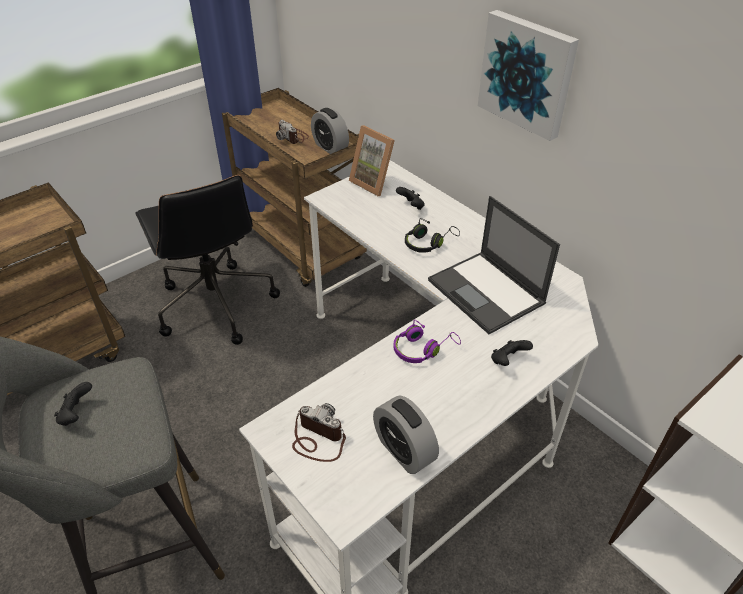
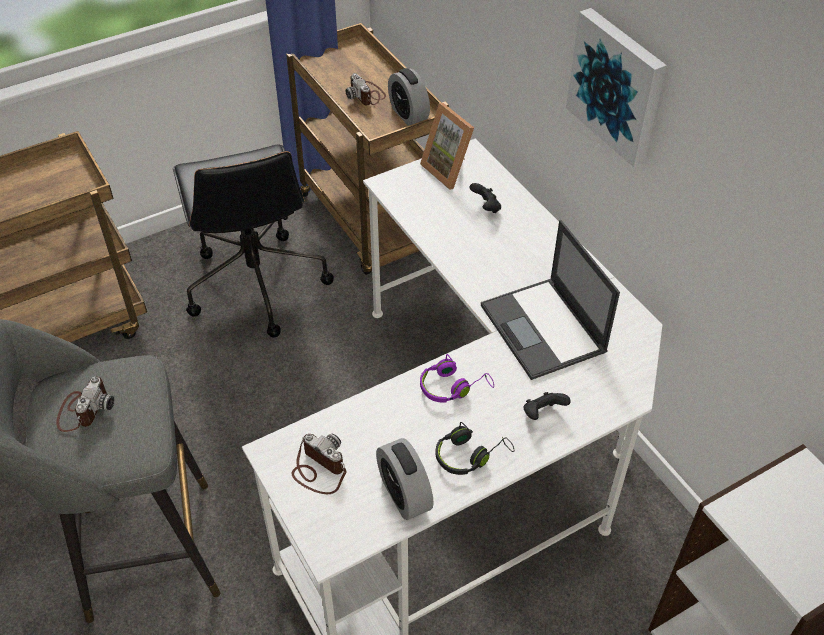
camera: 10 degrees right, 5 degrees up
black game controller [54,382,92,426] -> camera [56,377,114,432]
black headphones [405,218,460,253] -> black headphones moved to [436,422,514,475]

